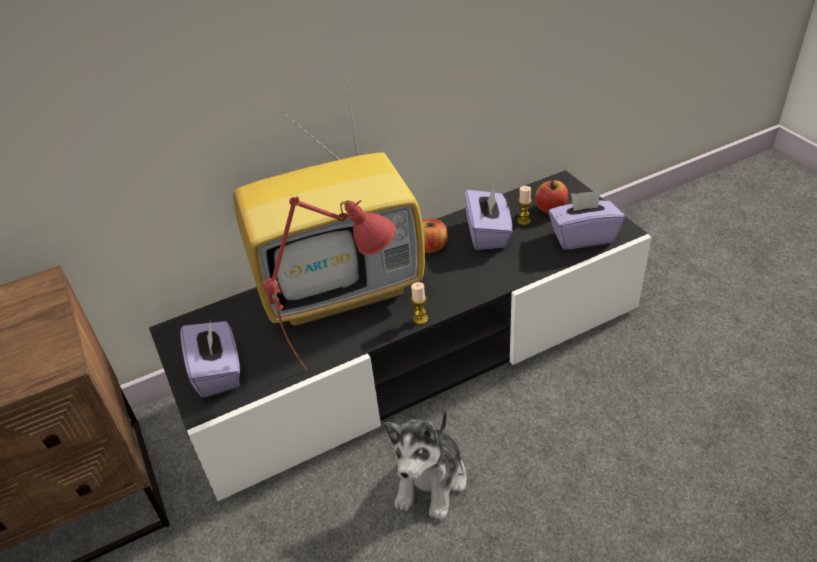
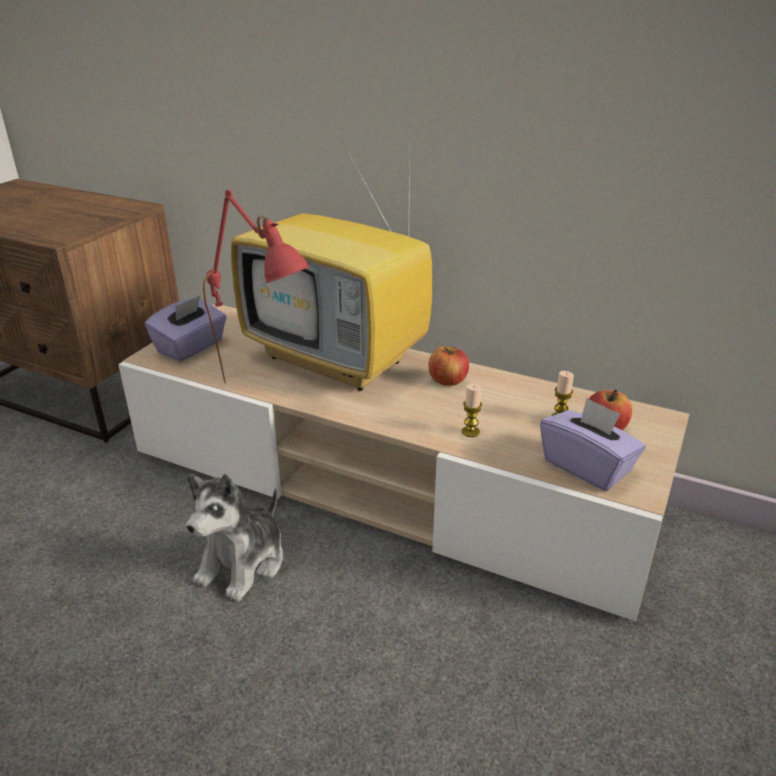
camera: 50 degrees right, 10 degrees down
black tv stand [149,170,651,501] -> beige tv stand [118,304,689,621]
plush toy [384,409,466,521] -> plush toy turned 45 degrees counterclockwise [186,474,283,602]
candle [411,282,428,325] -> candle moved to [462,384,482,437]
purple tissue box [464,186,512,250] -> none

